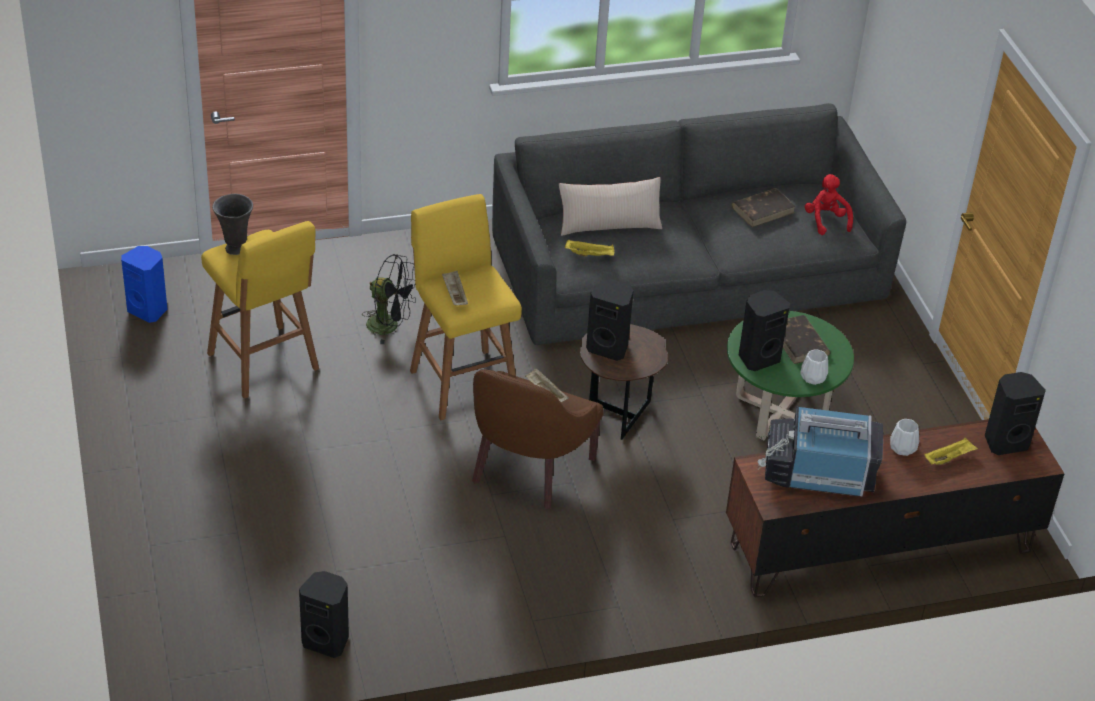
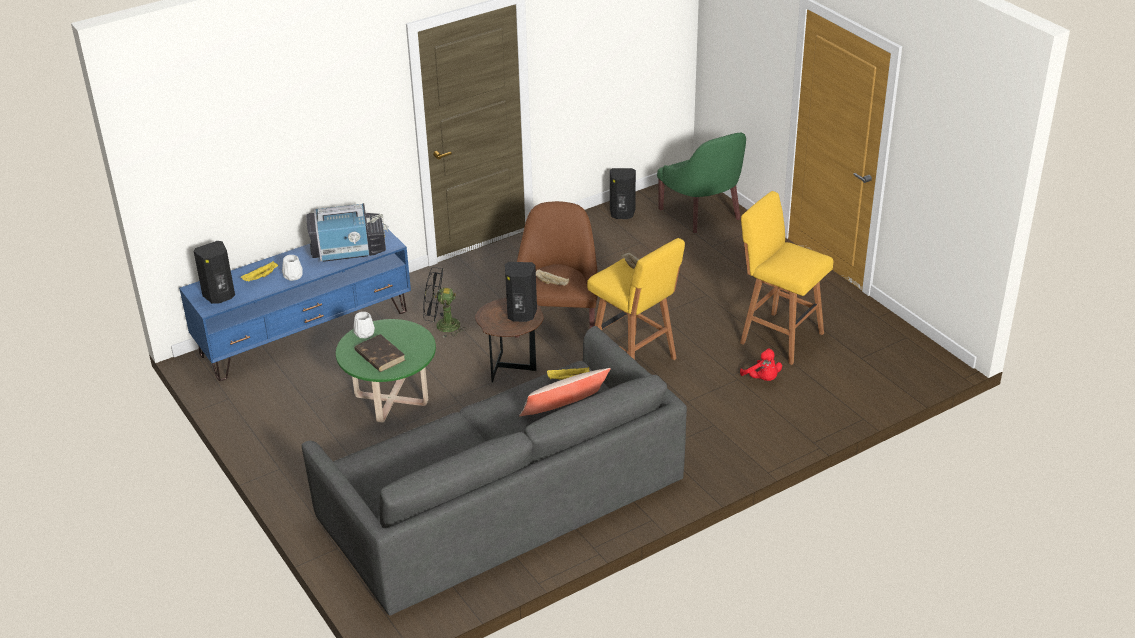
camera: 165 degrees right, 5 degrees down
blue speaker [121,246,167,323] -> none
grey vase [212,194,253,255] -> none
black fan [362,254,416,344] -> black fan moved to [423,267,467,338]
brown tv stand [726,419,1065,597] -> blue tv stand [179,226,411,381]
brown book [731,188,796,227] -> none
black speaker [739,290,790,371] -> none
red plush toy [805,174,853,235] -> red plush toy moved to [740,348,782,381]
none -> green armchair [657,132,746,233]

